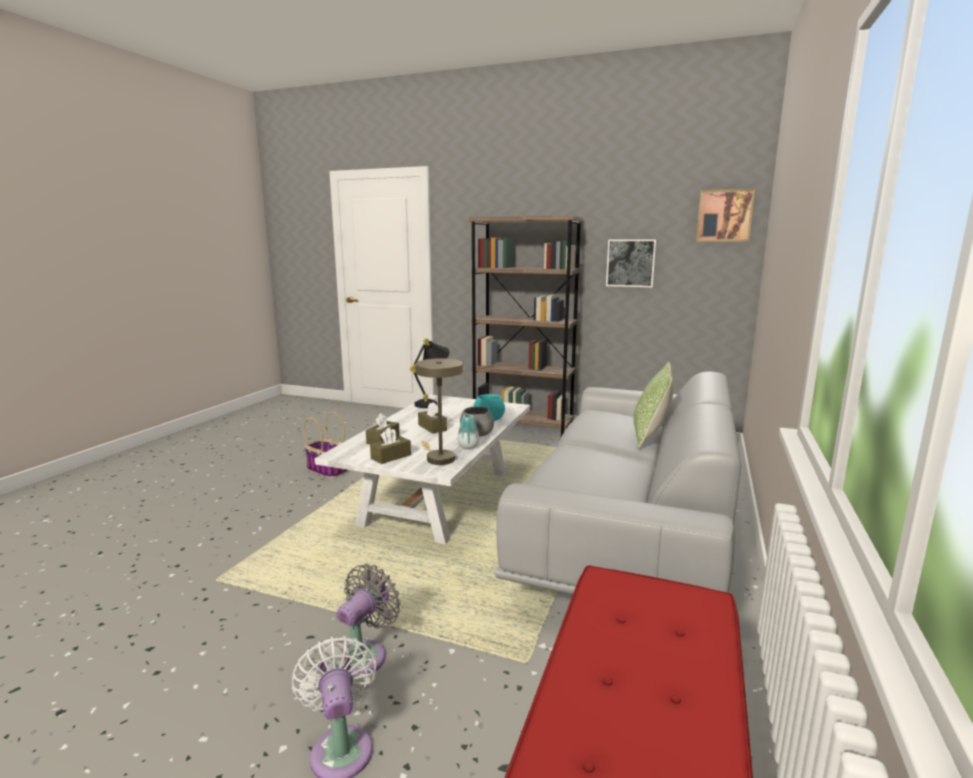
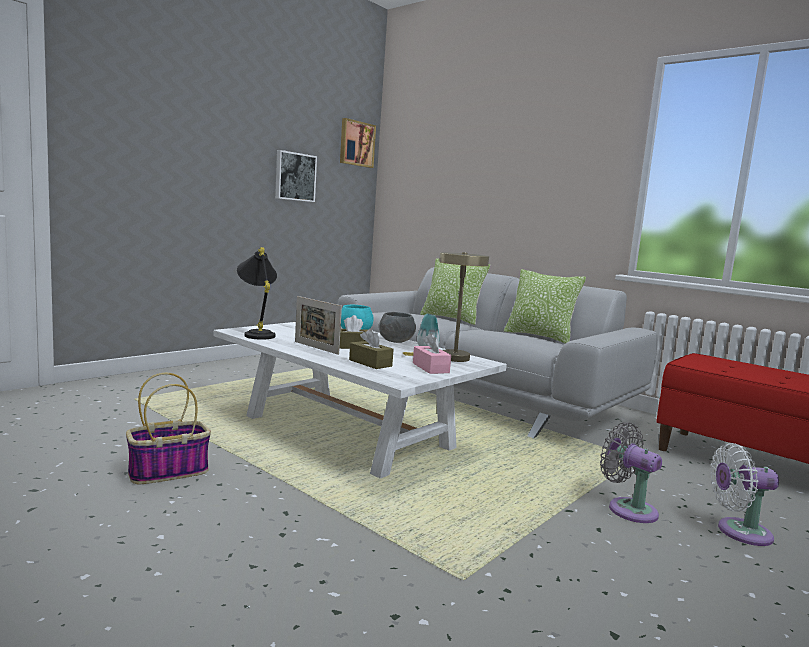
camera: 70 degrees left, 5 degrees down
brown tissue box [370,427,411,464] -> pink tissue box [413,333,451,374]
brown bookcase [469,216,583,439] -> none
none -> picture frame [295,296,342,355]
none -> pillow [504,269,586,344]

